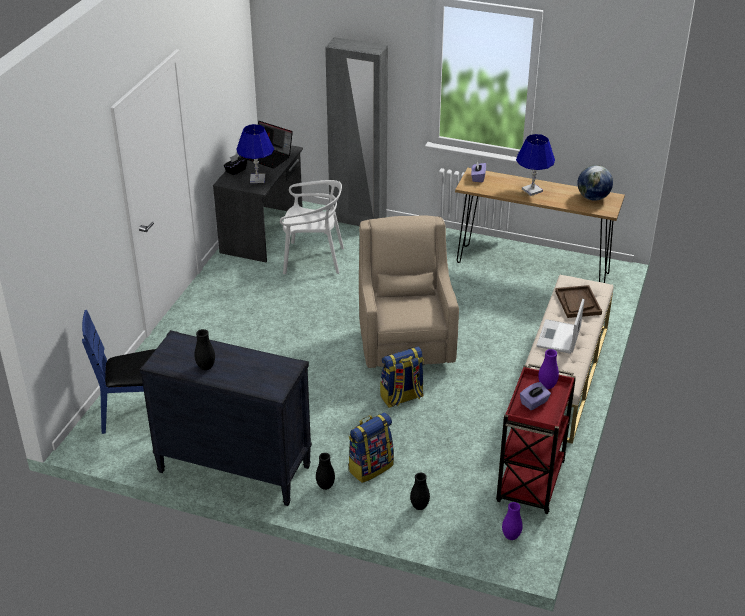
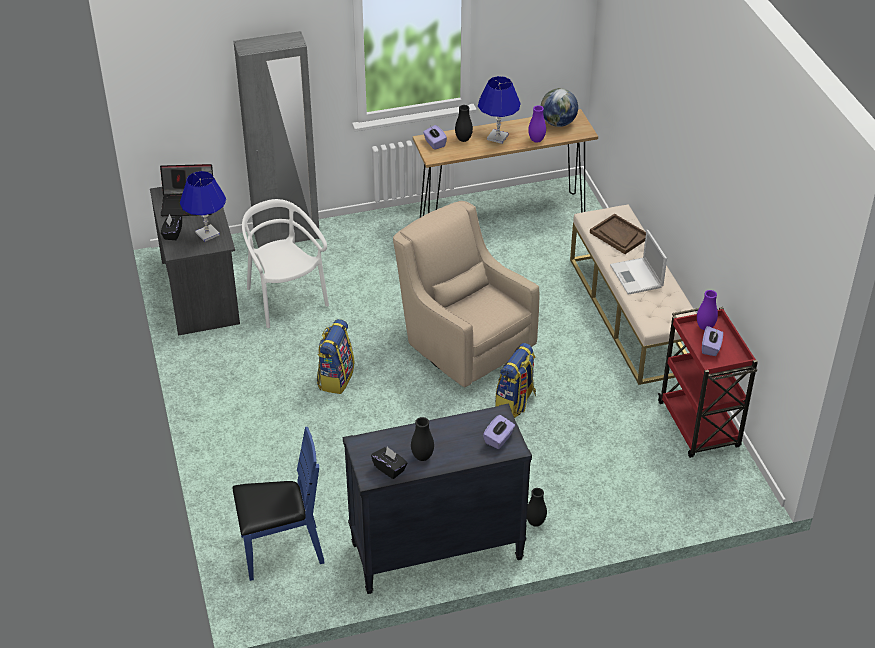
camera: 35 degrees left, 5 degrees up
blue chair [82,310,156,434] -> blue chair turned 150 degrees counterclockwise [232,427,324,581]
white chair [280,180,344,274] -> white chair turned 90 degrees counterclockwise [242,199,329,328]
backpack [348,412,394,483] -> backpack moved to [317,319,354,394]
black vase [410,473,430,510] -> black vase moved to [455,105,473,142]
purple vase [502,502,523,540] -> purple vase moved to [528,105,546,143]
none -> black tissue box [371,447,407,479]
none -> purple tissue box [483,415,515,449]

